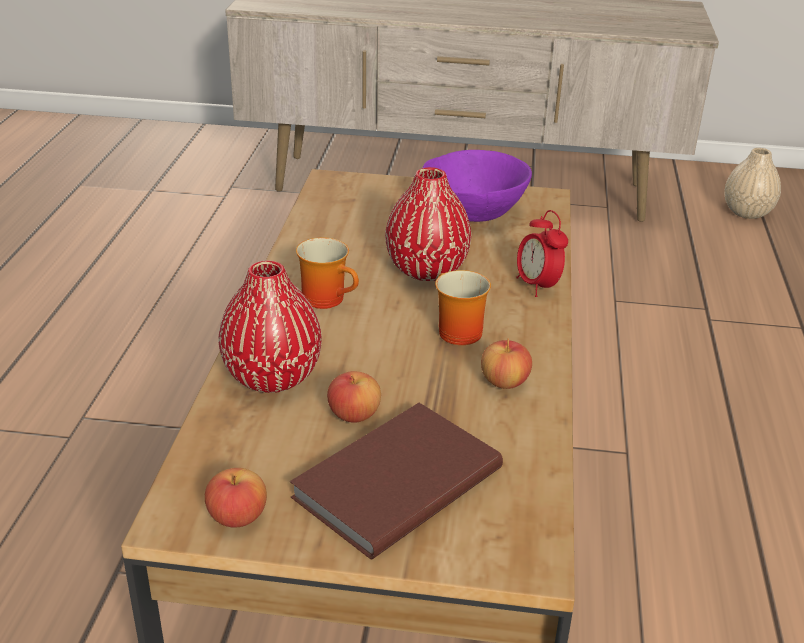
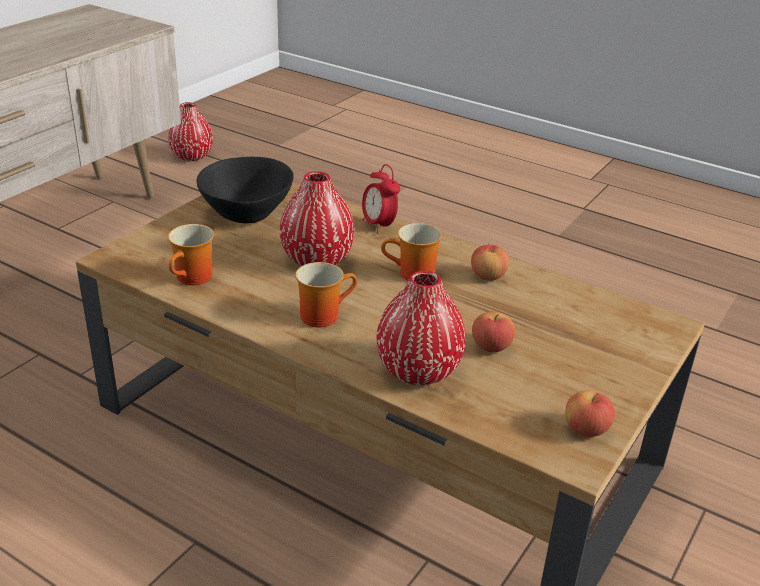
camera: 65 degrees left, 0 degrees up
brown book [290,403,503,559] -> none
purple bowl [422,150,532,222] -> black bowl [196,157,293,223]
alarm clock [516,210,568,297] -> alarm clock turned 60 degrees clockwise [362,164,400,234]
beige vase [725,148,781,219] -> red vase [168,102,213,161]
none -> mug [168,224,214,285]

